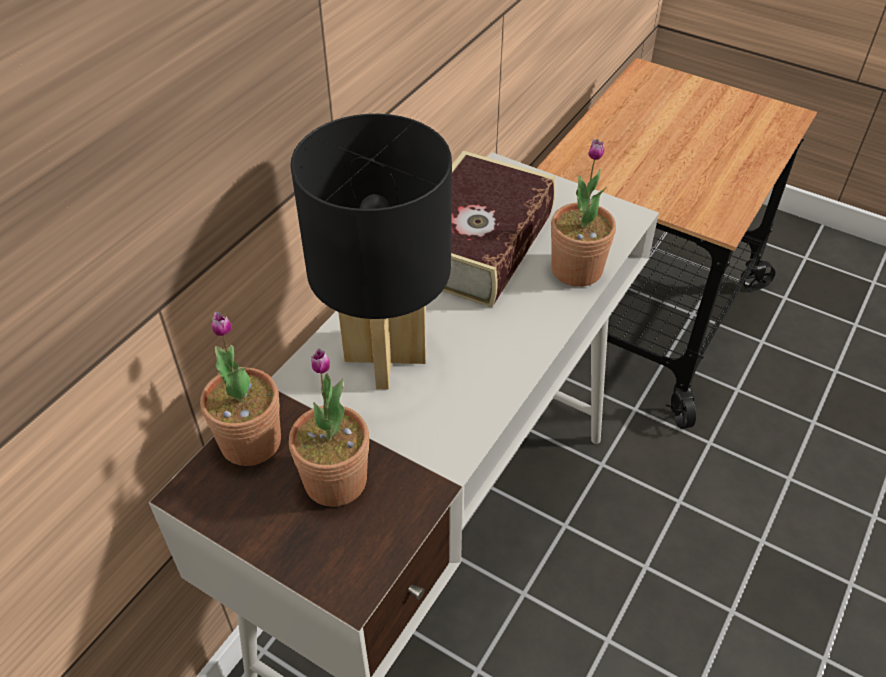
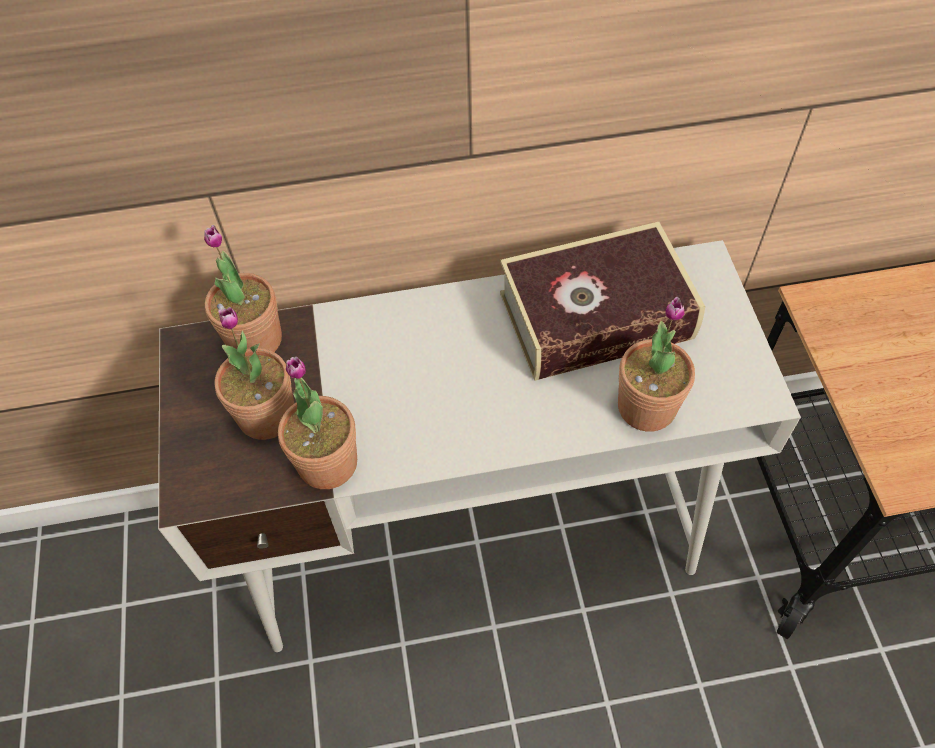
camera: 50 degrees right, 10 degrees up
black table lamp [290,114,452,390] -> none
none -> potted plant [278,357,357,489]

